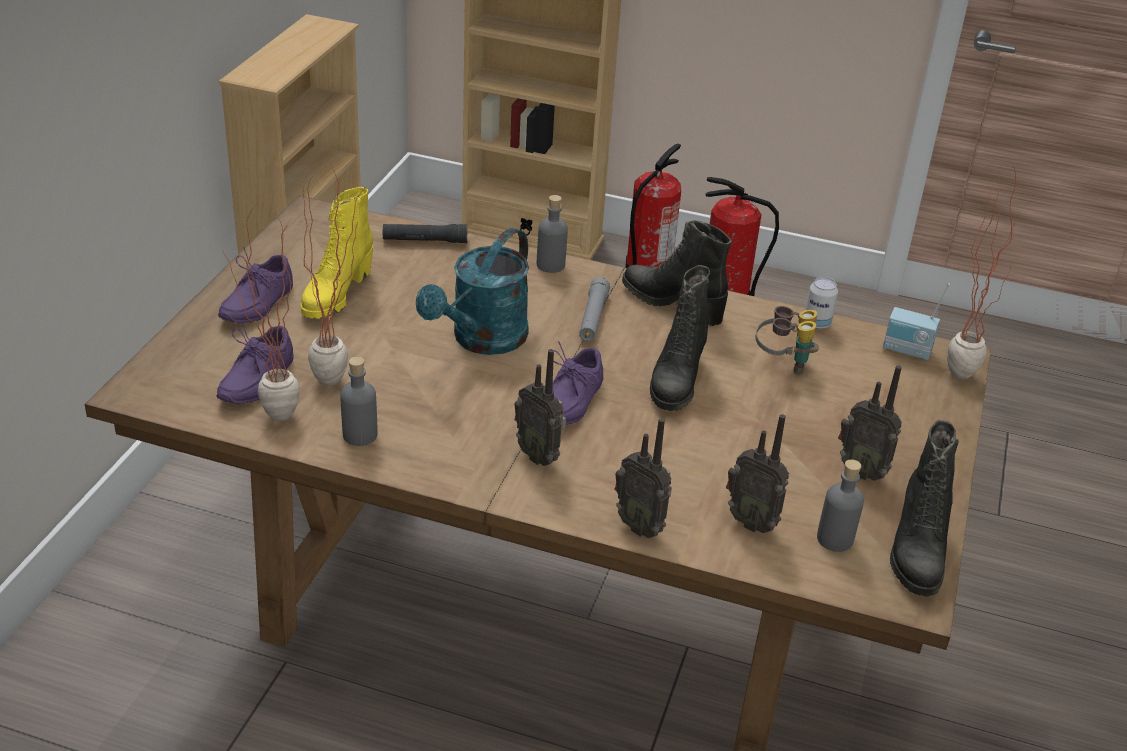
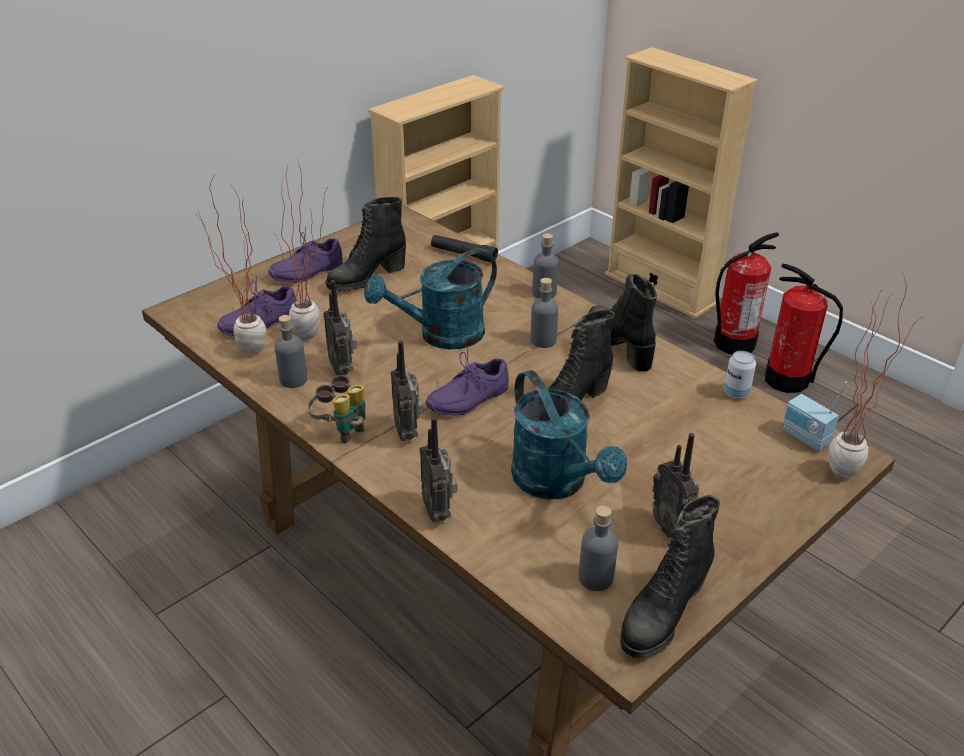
camera: 30 degrees right, 0 degrees up
yellow boot [301,187,373,319] -> black boot [326,197,406,291]
grey flashlight [579,277,610,341] -> grey bottle [531,278,558,348]
radio [726,414,789,533] -> radio moved to [323,280,357,375]
binoculars [756,306,819,375] -> binoculars moved to [308,375,366,443]
none -> turquoise watering can [511,370,627,499]

